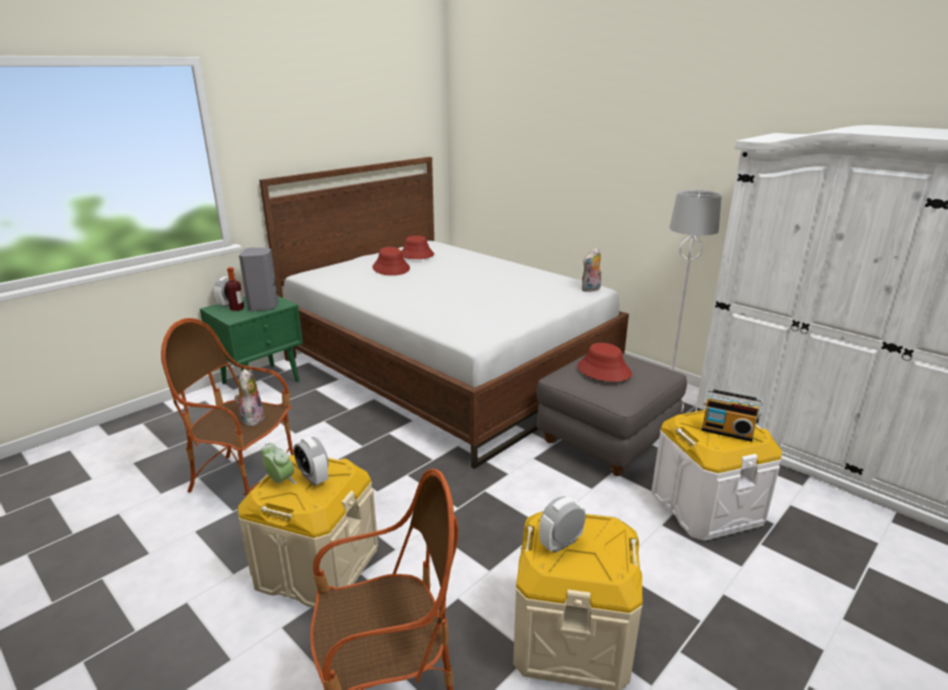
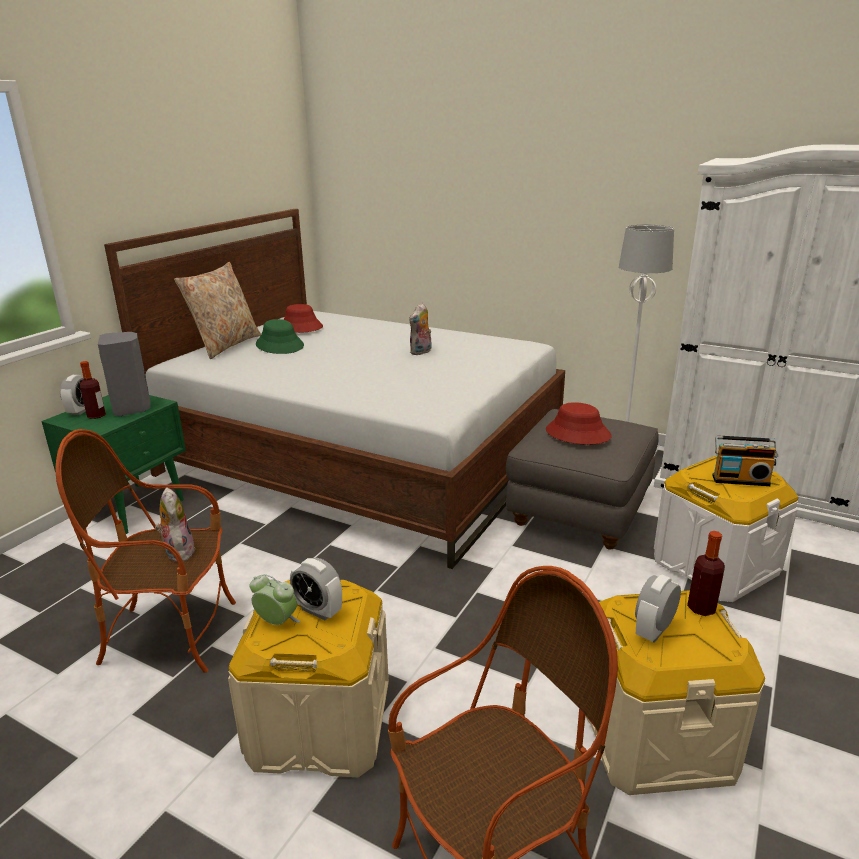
camera: 15 degrees left, 0 degrees up
red hat [372,247,410,276] -> green hat [256,319,304,354]
plush toy [582,248,602,292] -> plush toy moved to [409,303,432,355]
none -> beige pillow [174,262,261,359]
none -> bottle [687,531,725,616]

